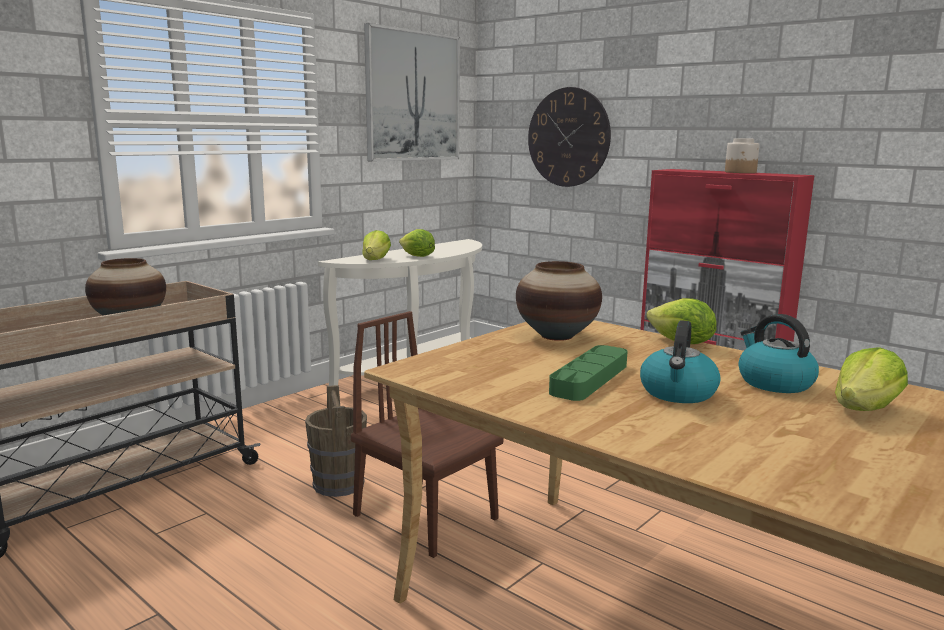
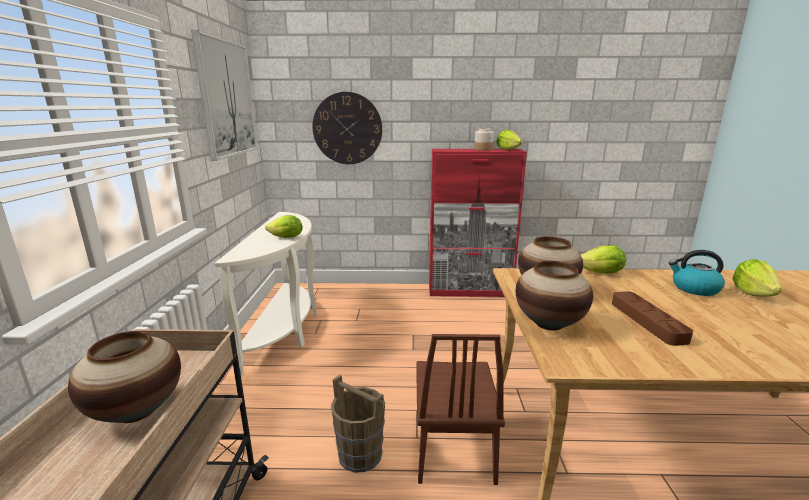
camera: 40 degrees left, 5 degrees up
brown chair [351,311,503,558] -> brown chair turned 90 degrees counterclockwise [416,334,505,485]
lettuce [362,230,391,260] -> lettuce moved to [496,130,523,150]
green tray [549,345,628,401] -> brown tray [612,291,693,346]
kettle [640,320,721,403] -> none
none -> vase [516,261,593,331]

